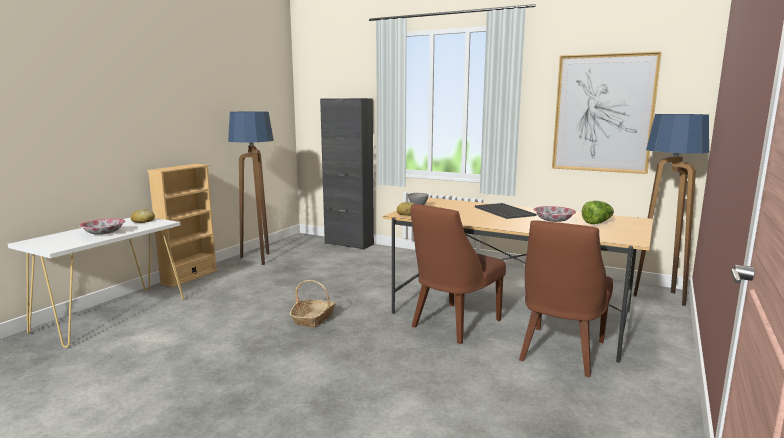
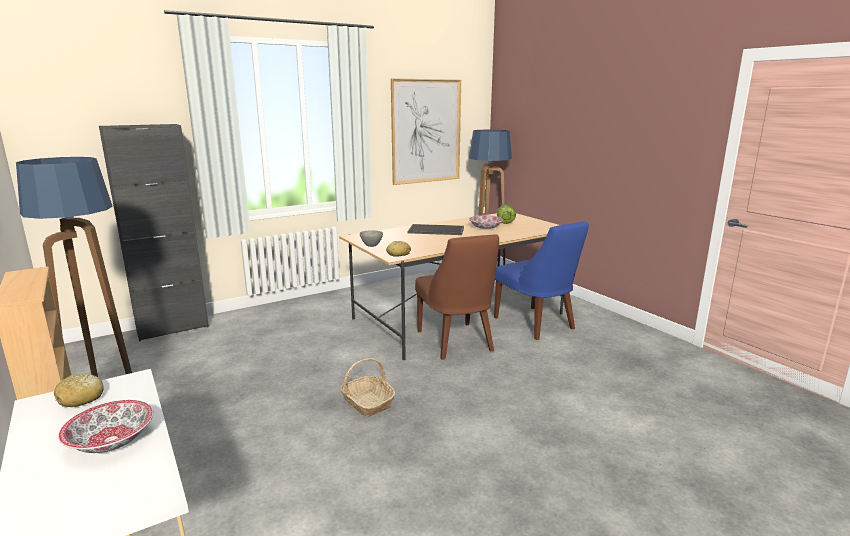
camera: 60 degrees left, 5 degrees up
brown chair [519,220,613,377] -> blue chair [494,222,589,340]

